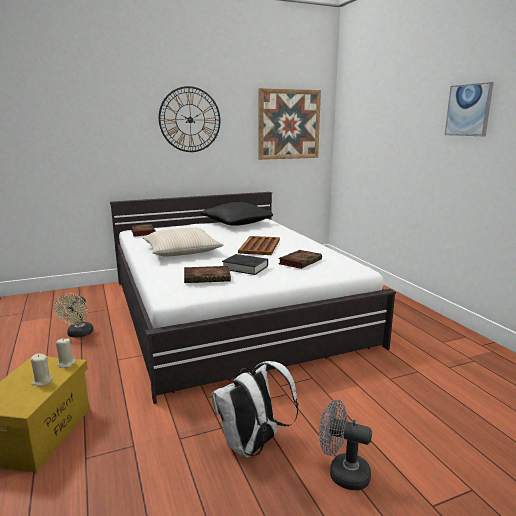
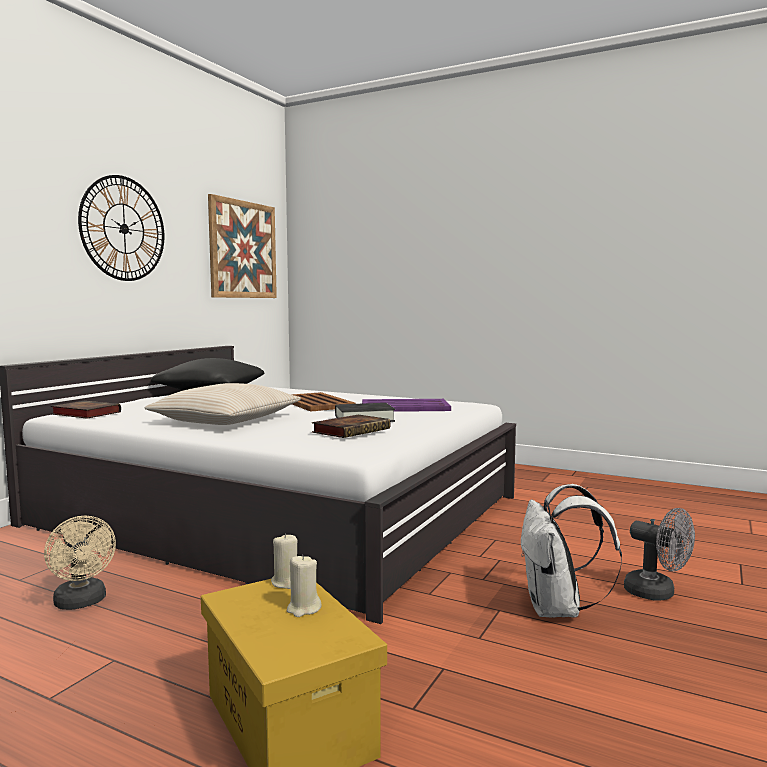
camera: 40 degrees left, 10 degrees down
book [278,250,322,269] -> purple tray [362,399,451,412]
grey fan [319,399,372,491] -> grey fan turned 120 degrees counterclockwise [624,508,695,601]
picture [445,82,494,136] -> none

